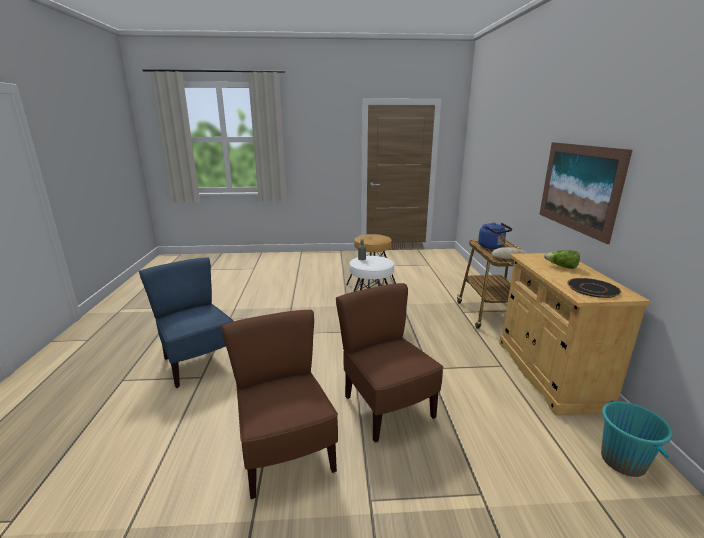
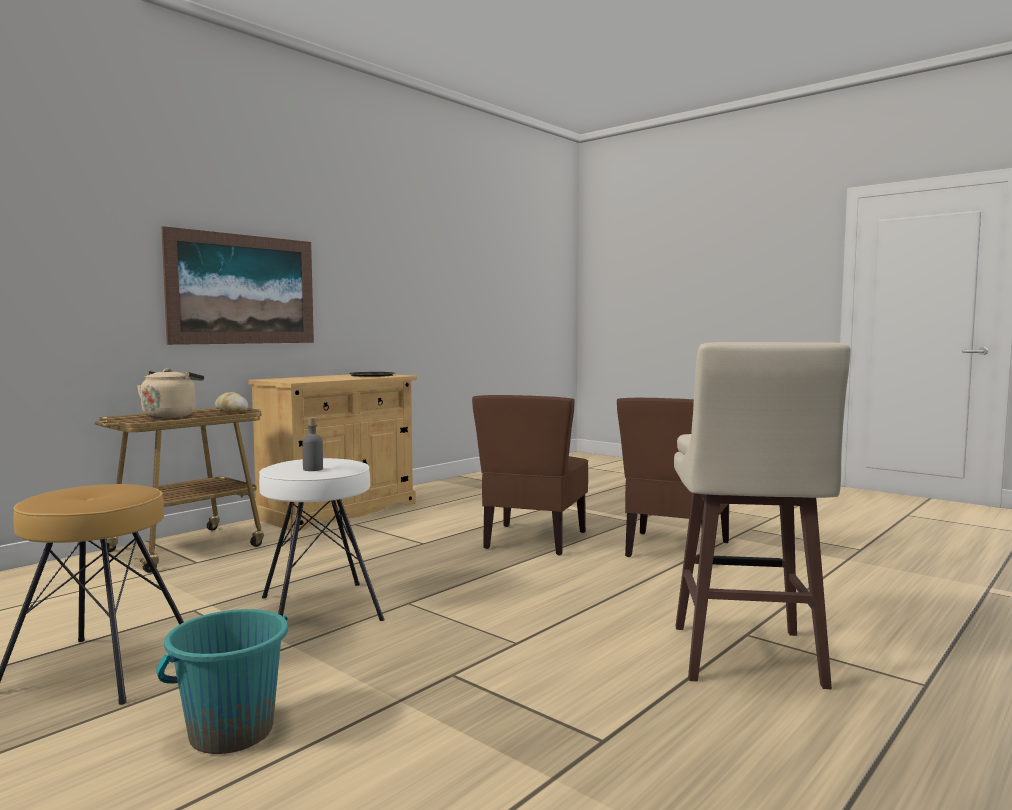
camera: 135 degrees left, 15 degrees down
blue chair [139,257,234,388] -> beige stool [674,342,851,689]
blue kettle [478,222,512,249] -> beige kettle [137,368,204,418]
lettuce [544,250,580,269] -> none
turquoise bucket [601,400,672,477] -> turquoise bucket moved to [156,609,288,754]

